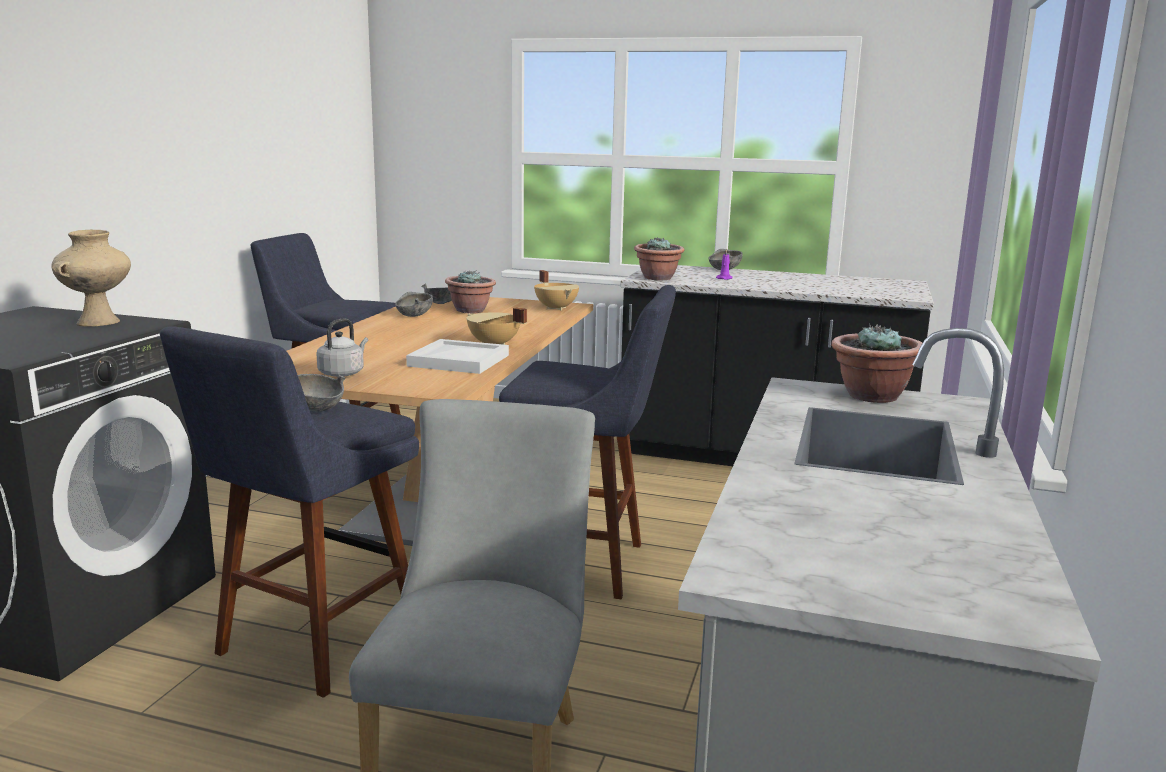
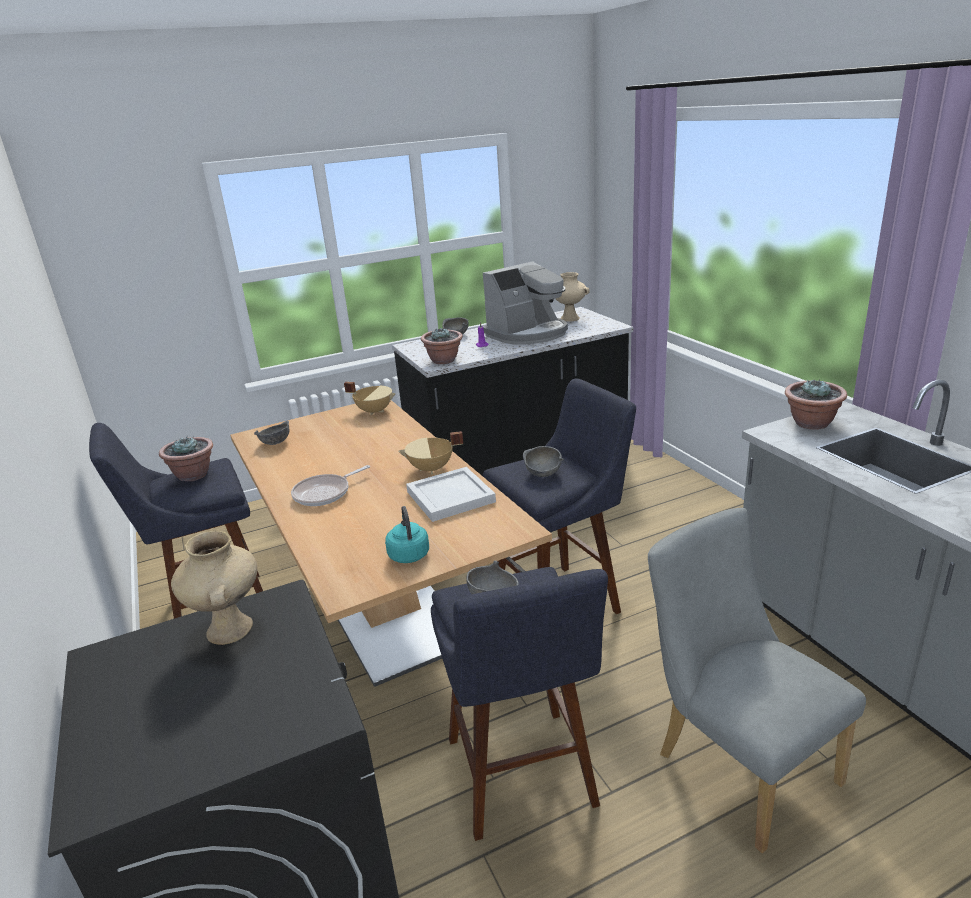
camera: 40 degrees left, 10 degrees up
grey kettle [316,318,368,377] -> turquoise kettle [385,506,429,563]
grey bowl [395,292,433,317] -> grey bowl moved to [523,446,564,477]
potted plant [445,270,496,313] -> potted plant moved to [159,436,213,481]
none -> frying pan [291,465,370,506]
none -> coffee machine [483,261,568,345]
none -> beige vase [555,272,590,322]

